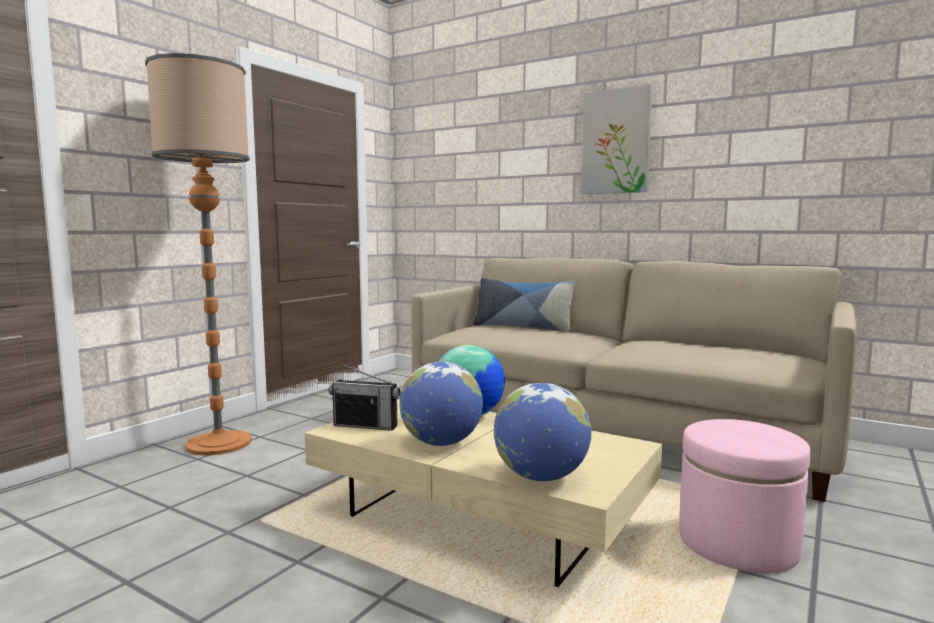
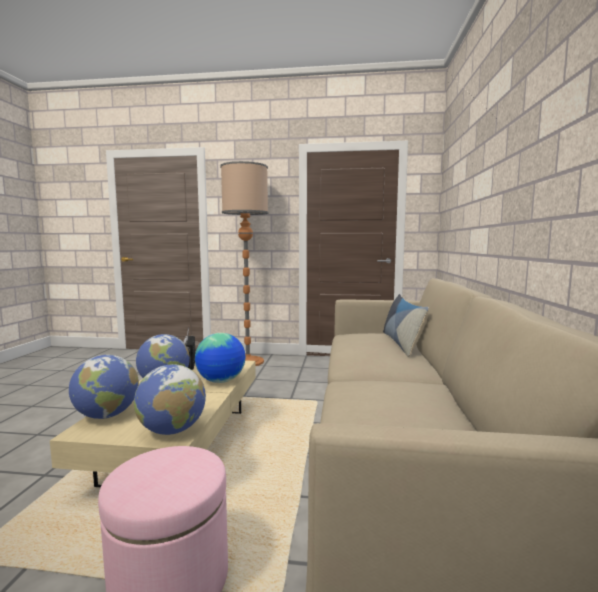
camera: 65 degrees right, 0 degrees up
picture [581,85,652,194] -> none
none -> globe [134,364,206,435]

